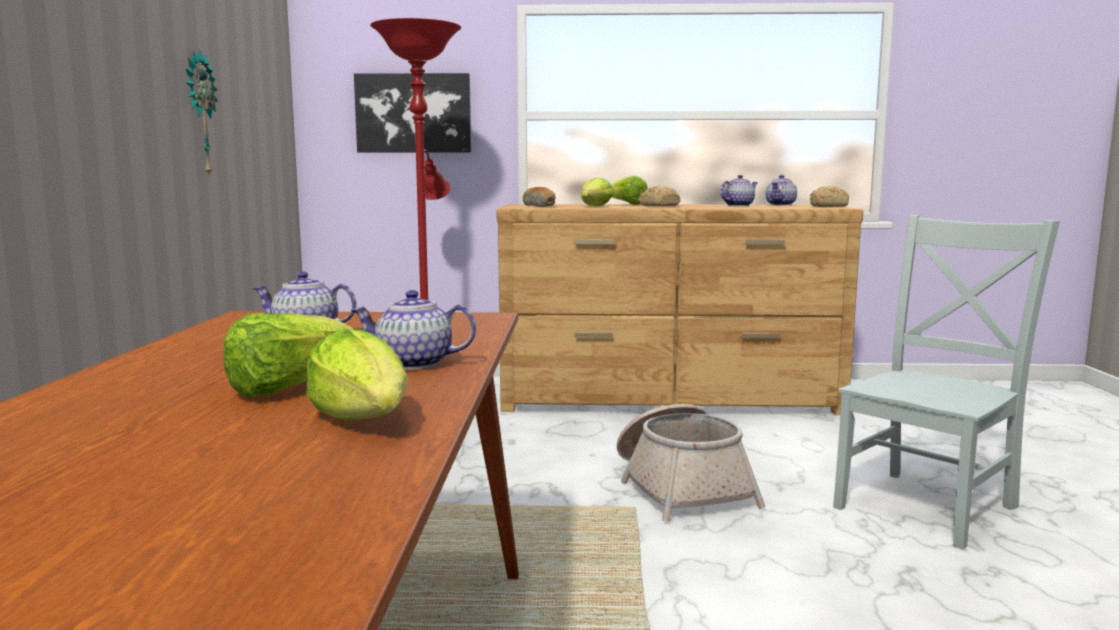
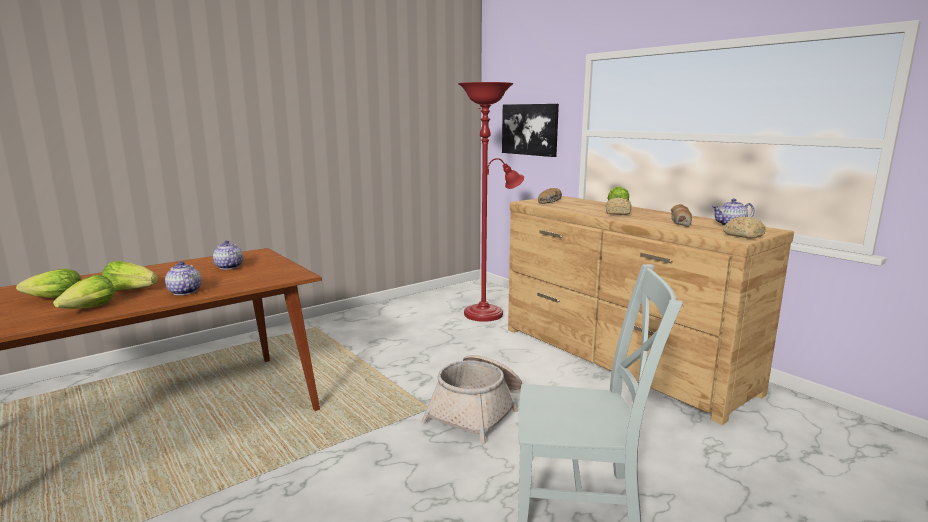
camera: 50 degrees right, 5 degrees up
wall clock [186,51,218,177] -> none
lettuce [581,178,614,206] -> lettuce moved to [16,269,81,298]
teapot [720,175,757,206] -> bread [671,204,692,227]

